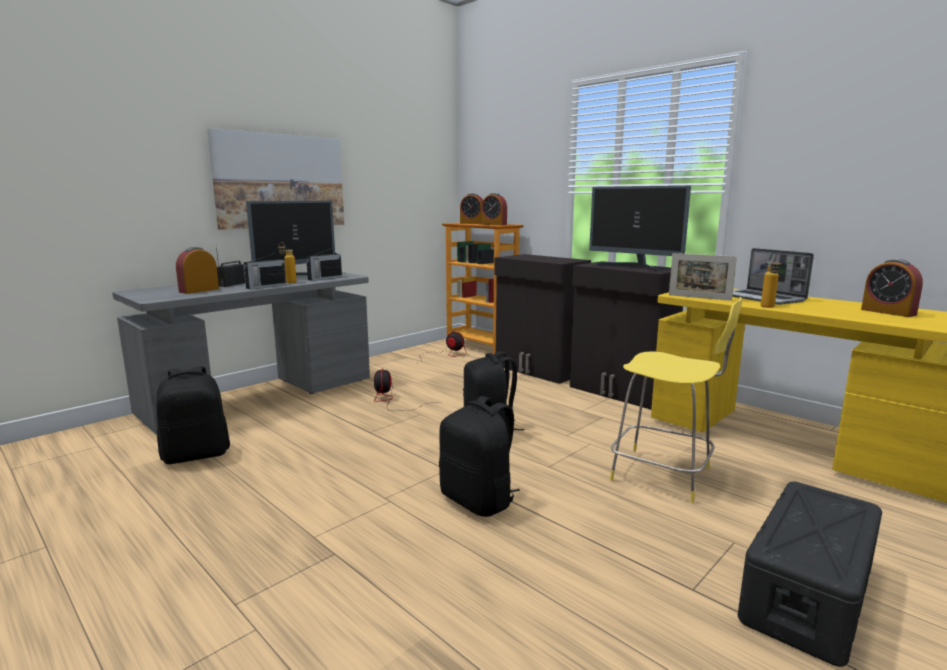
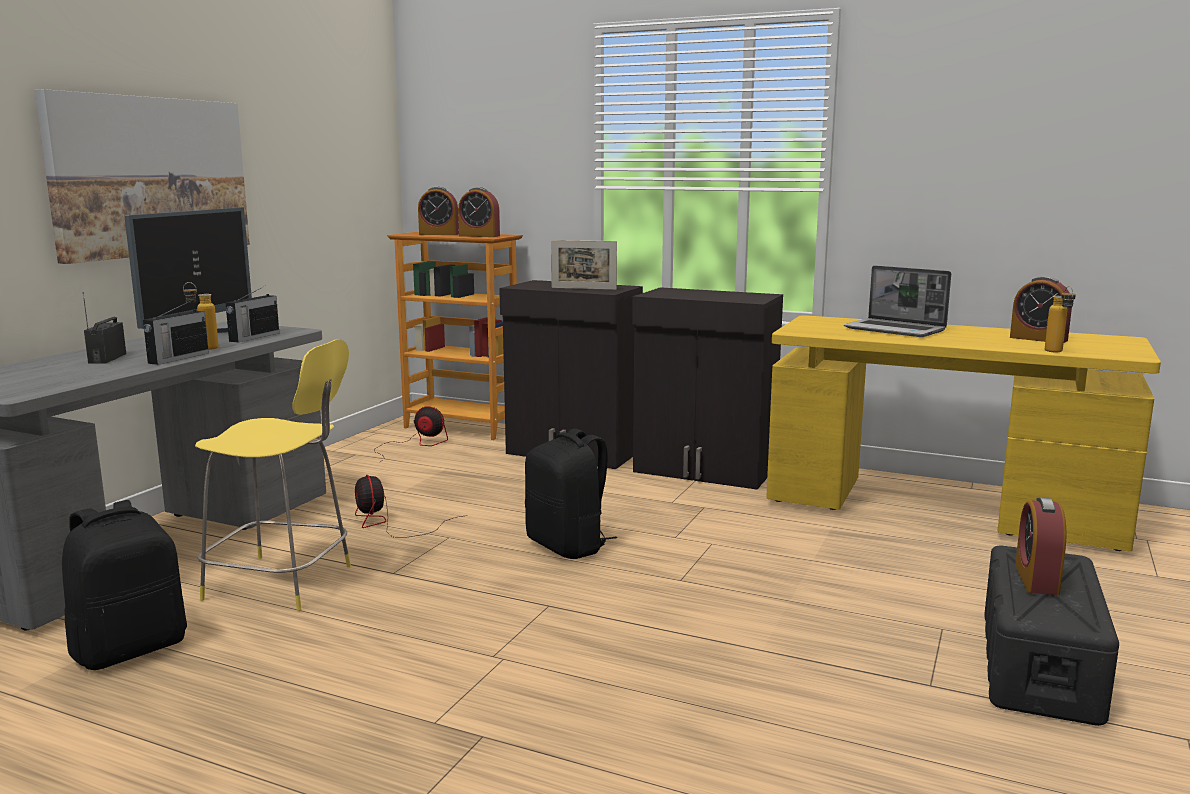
camera: 20 degrees left, 0 degrees up
alarm clock [176,247,219,294] -> alarm clock moved to [1015,497,1066,595]
black backpack [439,396,520,517] -> none
monitor [589,186,691,271] -> none
yellow stool [610,297,742,503] -> yellow stool moved to [195,339,351,611]
picture frame [669,253,737,301] -> picture frame moved to [551,240,617,290]
bottle [761,257,781,308] -> bottle moved to [1045,286,1076,352]

